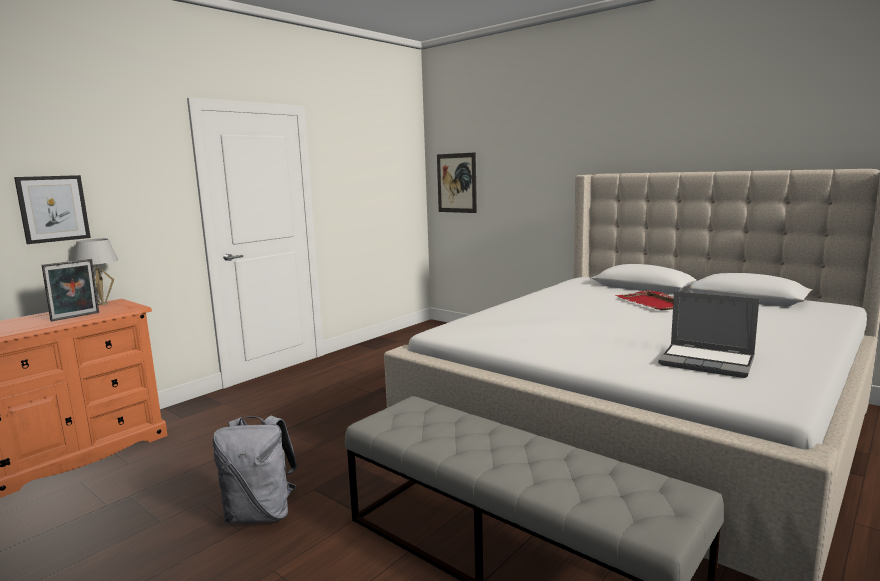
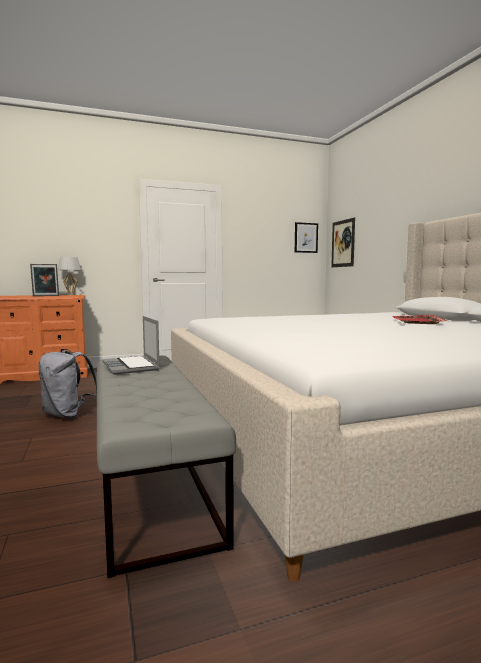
camera: 30 degrees right, 5 degrees down
picture [14,175,91,244] -> picture moved to [295,222,318,253]
laptop [658,291,759,378] -> laptop moved to [103,316,160,375]

